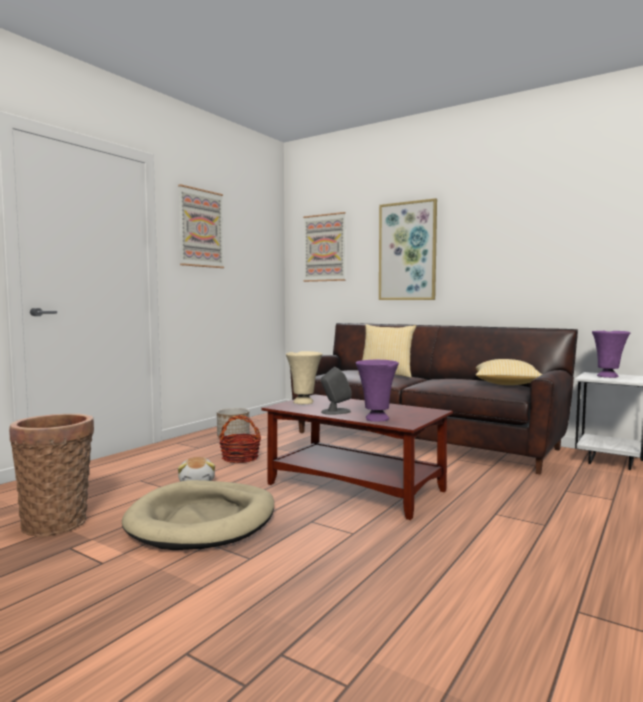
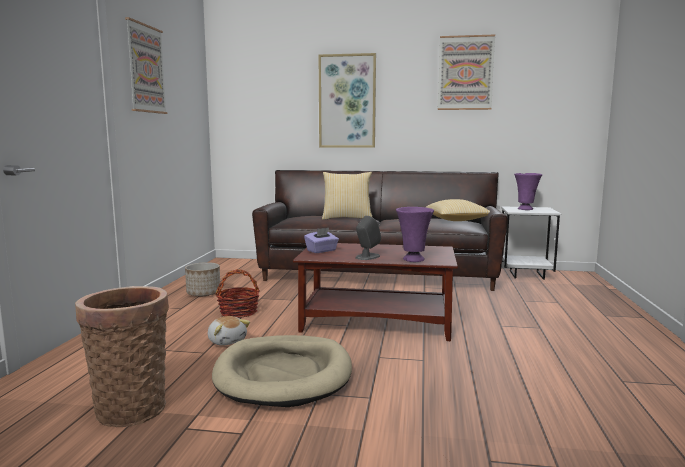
camera: 25 degrees left, 5 degrees up
beige vase [286,351,322,404] -> purple tissue box [304,228,339,253]
picture [303,212,346,282] -> picture moved to [438,34,495,110]

